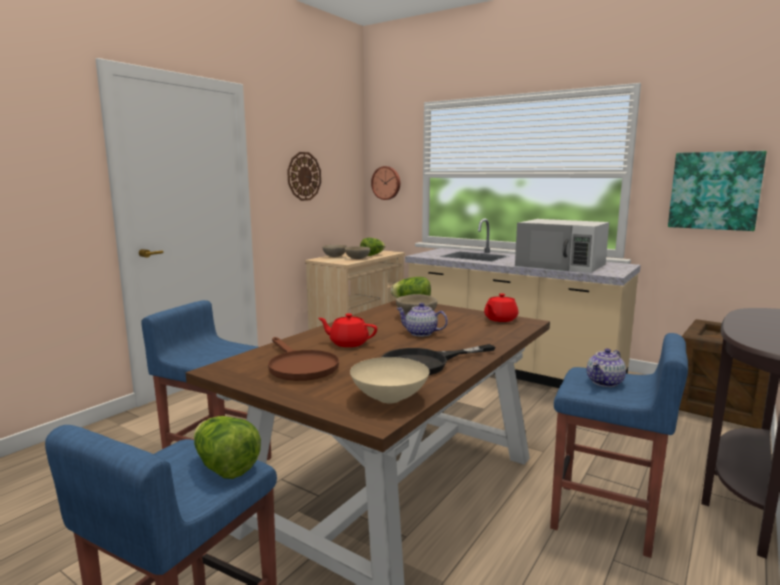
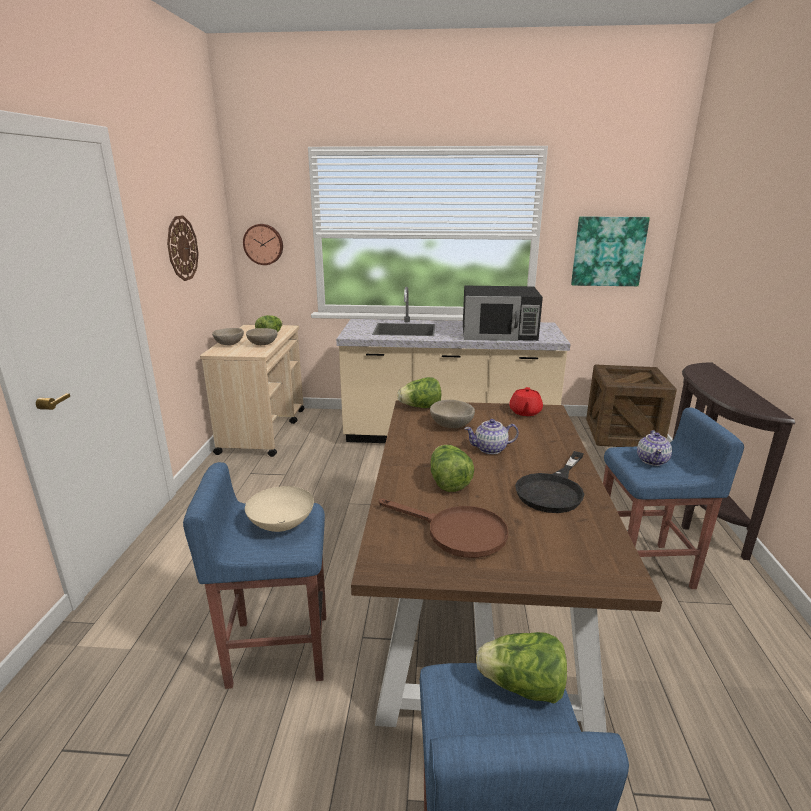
camera: 30 degrees left, 10 degrees up
red teapot [318,313,377,347] -> lettuce [431,445,474,492]
beige bowl [350,357,429,403] -> beige bowl moved to [245,486,314,532]
white microwave [515,219,609,273] -> black microwave [463,286,543,341]

